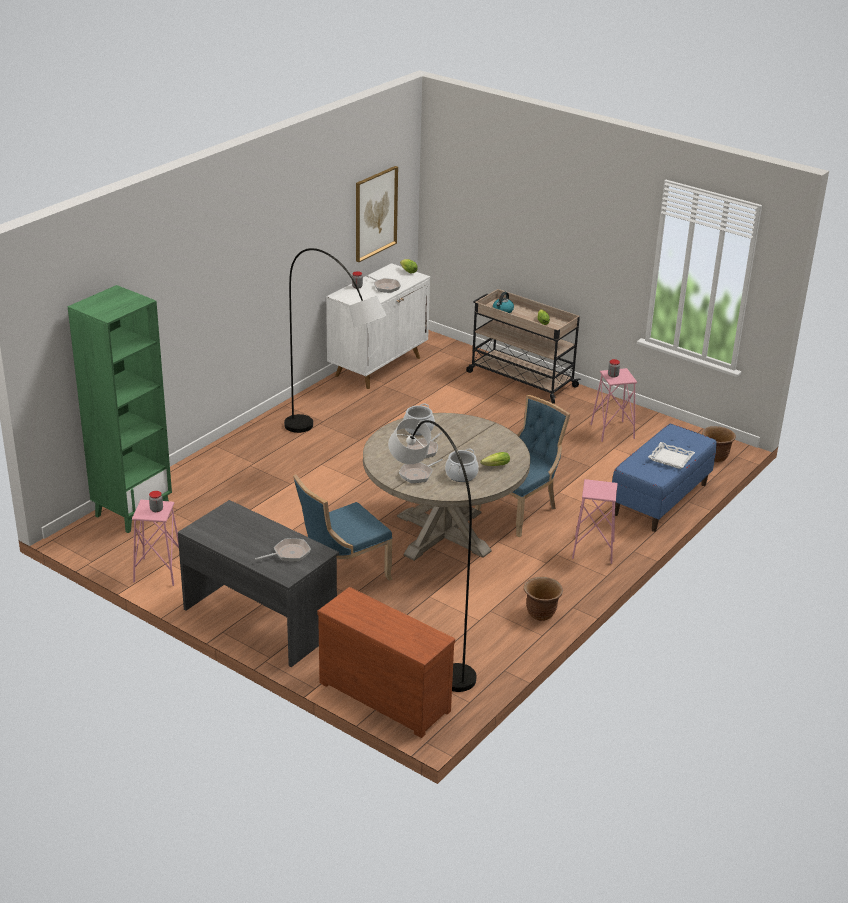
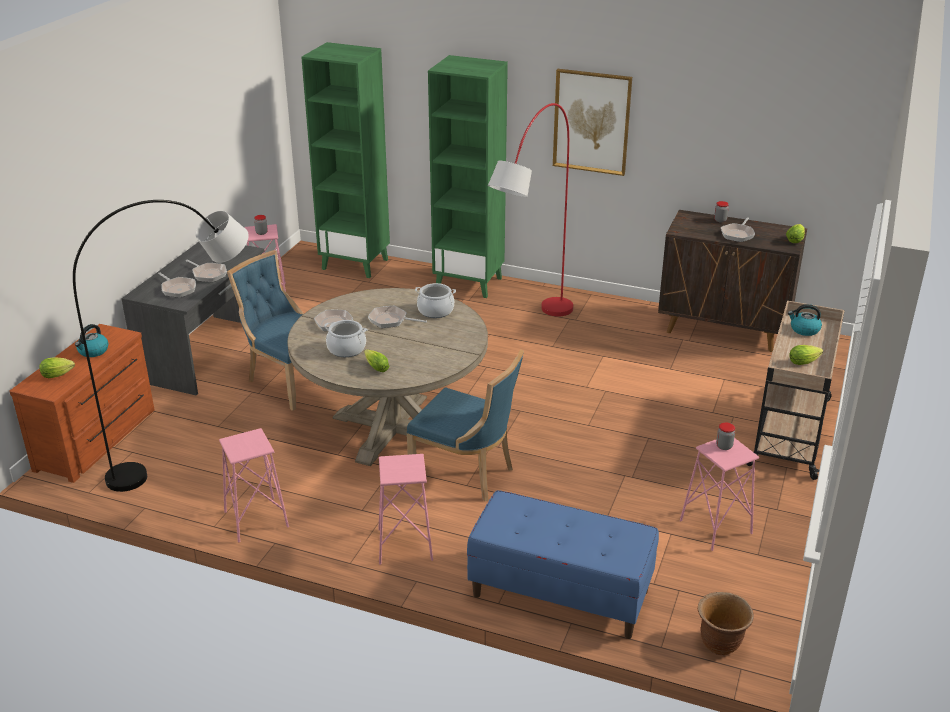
camera: 75 degrees right, 0 degrees up
grey floor lamp [284,248,387,433] -> red floor lamp [488,103,573,316]
white cabinet [326,263,430,389] -> brown cabinet [658,210,807,352]
picture [356,166,398,262] -> picture moved to [553,69,632,176]
brown planter [524,577,563,621] -> pink stool [219,428,289,542]
white tray [648,442,695,469] -> none
none -> lettuce [39,357,75,378]
none -> kettle [75,324,108,357]
none -> frying pan [186,260,227,282]
none -> green bookcase [428,55,508,298]

